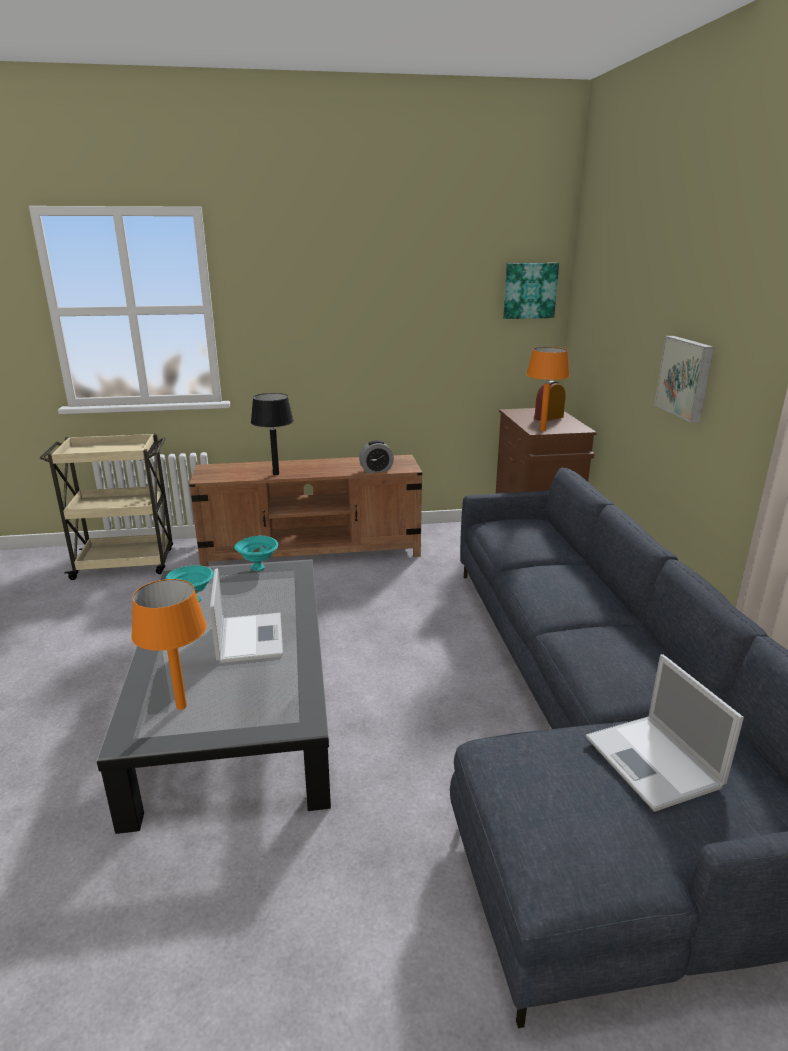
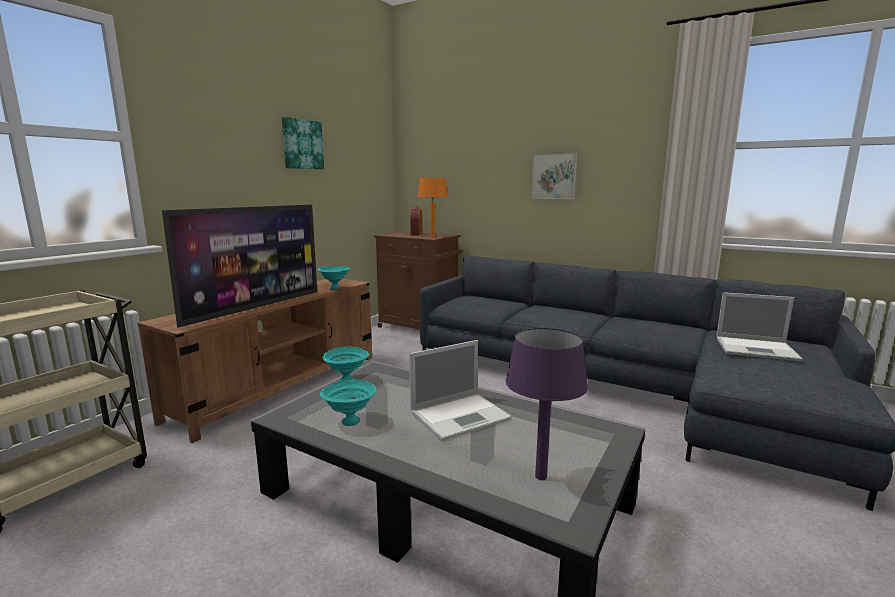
camera: 50 degrees left, 10 degrees down
orange table lamp [131,579,207,710] -> purple table lamp [506,328,588,480]
laptop [210,568,283,663] -> laptop turned 120 degrees clockwise [409,340,512,441]
black table lamp [251,393,294,475] -> television [162,205,317,328]
alarm clock [359,440,394,473] -> turquoise bowl [318,266,350,289]
picture [503,263,559,319] -> picture moved to [282,117,324,169]

